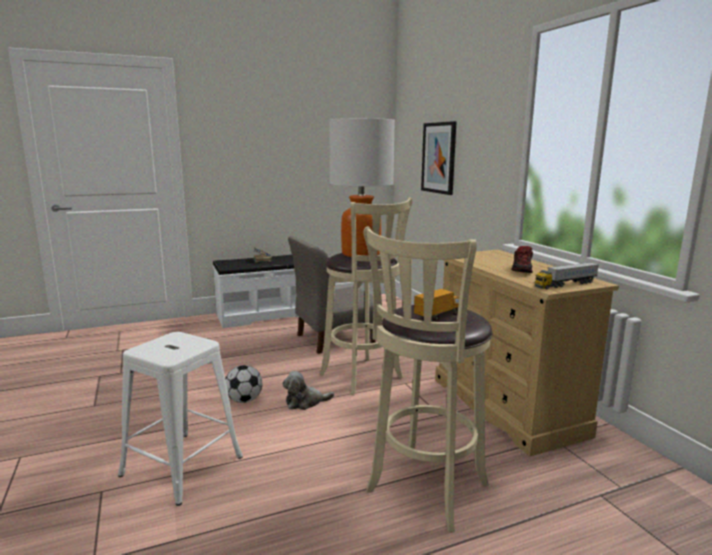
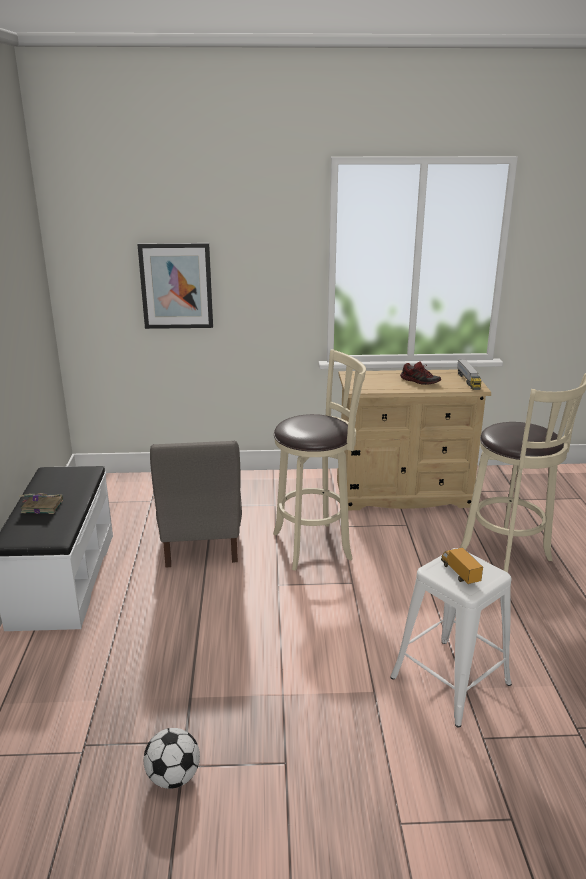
camera: 70 degrees left, 10 degrees up
football [225,365,262,403] -> football moved to [144,728,200,789]
plush toy [282,371,334,410] -> none
table lamp [329,118,395,257] -> none
toy truck [414,289,459,321] -> toy truck moved to [441,547,483,584]

